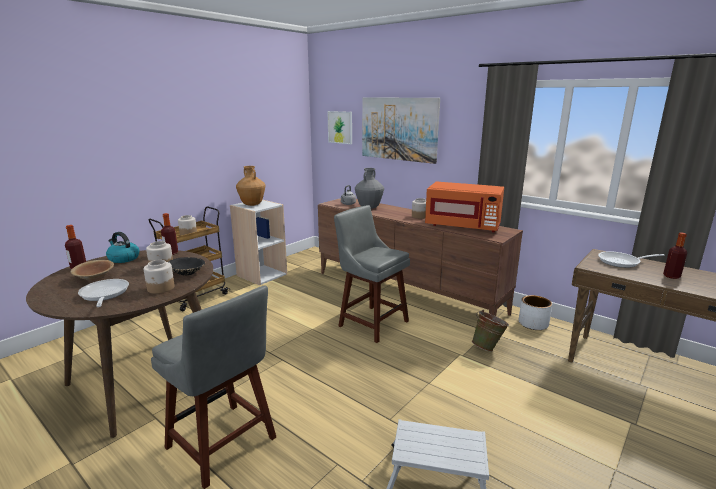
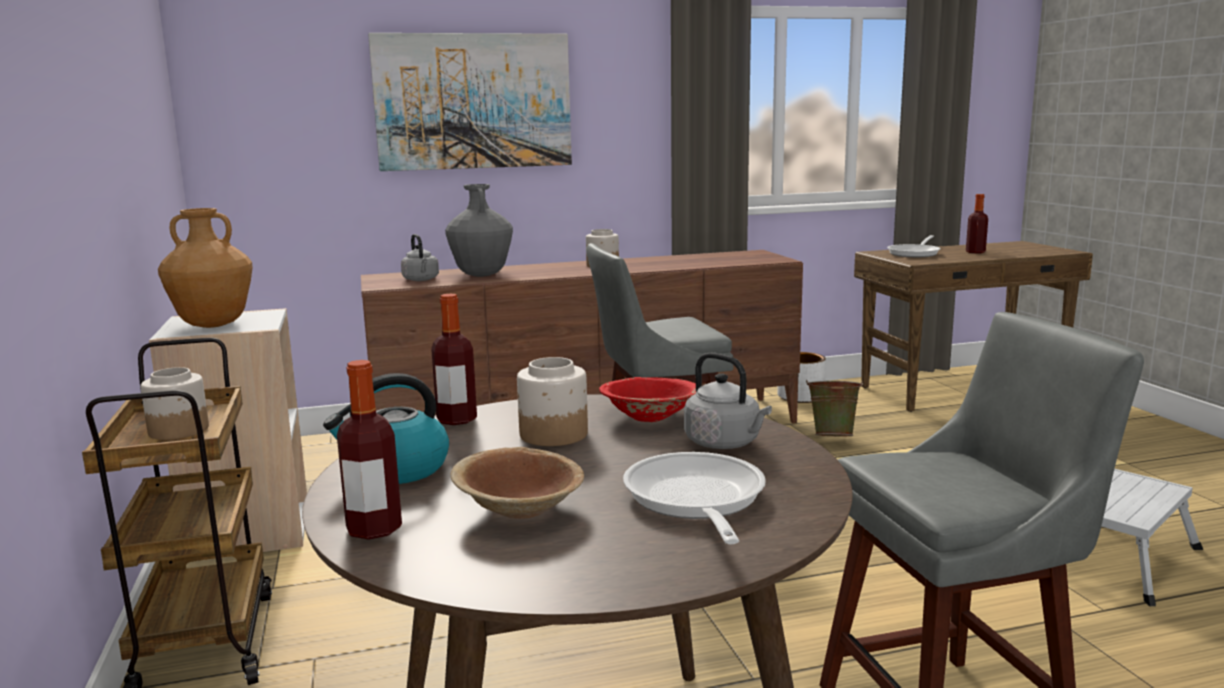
camera: 55 degrees left, 5 degrees down
frying pan [78,279,129,307] -> frying pan turned 75 degrees clockwise [623,452,766,544]
jar [144,260,175,294] -> grey kettle [684,352,772,449]
black bowl [168,257,205,276] -> red bowl [599,377,696,422]
picture [327,111,352,144] -> none
orange microwave [425,181,504,232] -> none

